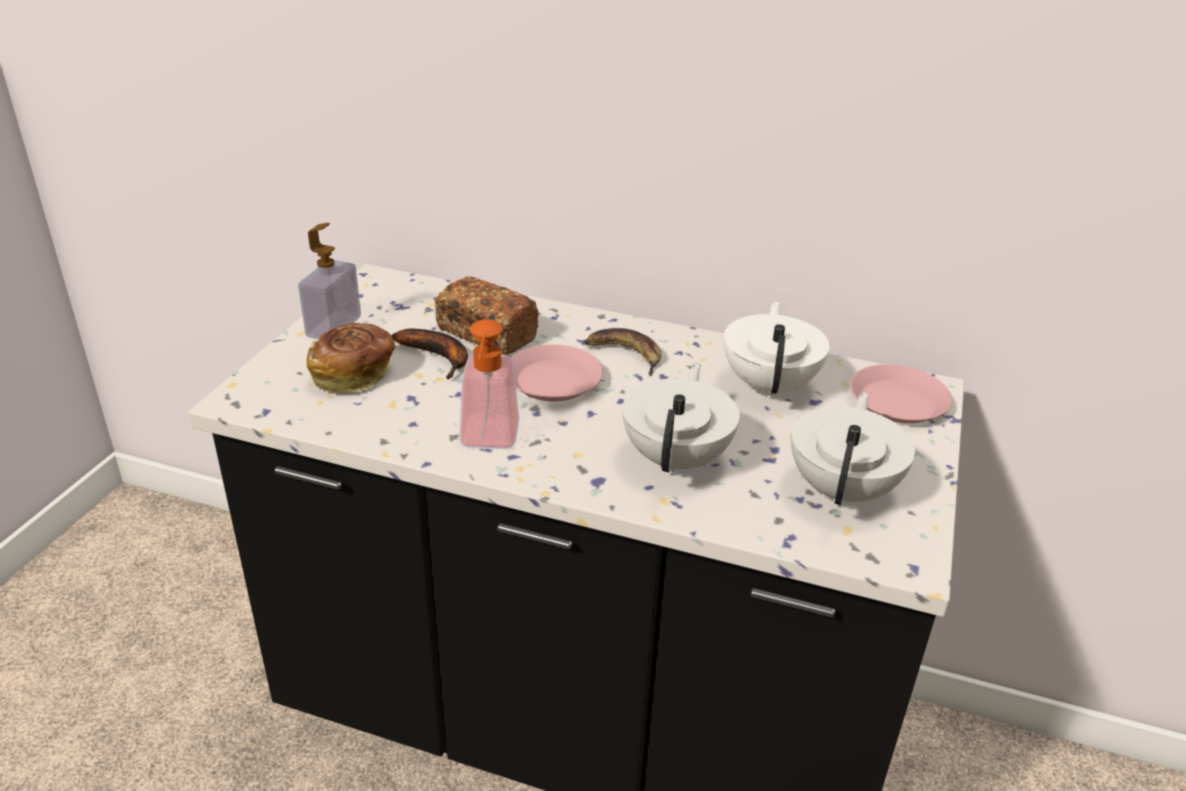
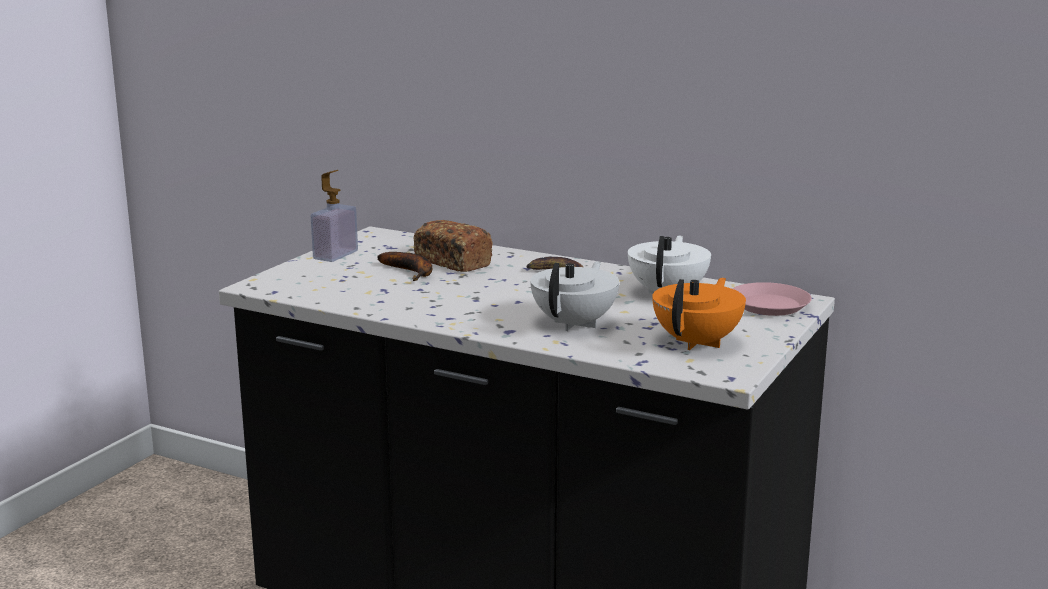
camera: 10 degrees right, 15 degrees down
bread [307,323,396,392] -> none
soap dispenser [459,319,520,449] -> none
pink plate [511,345,603,402] -> none
white teapot [791,392,915,508] -> orange teapot [652,278,746,350]

